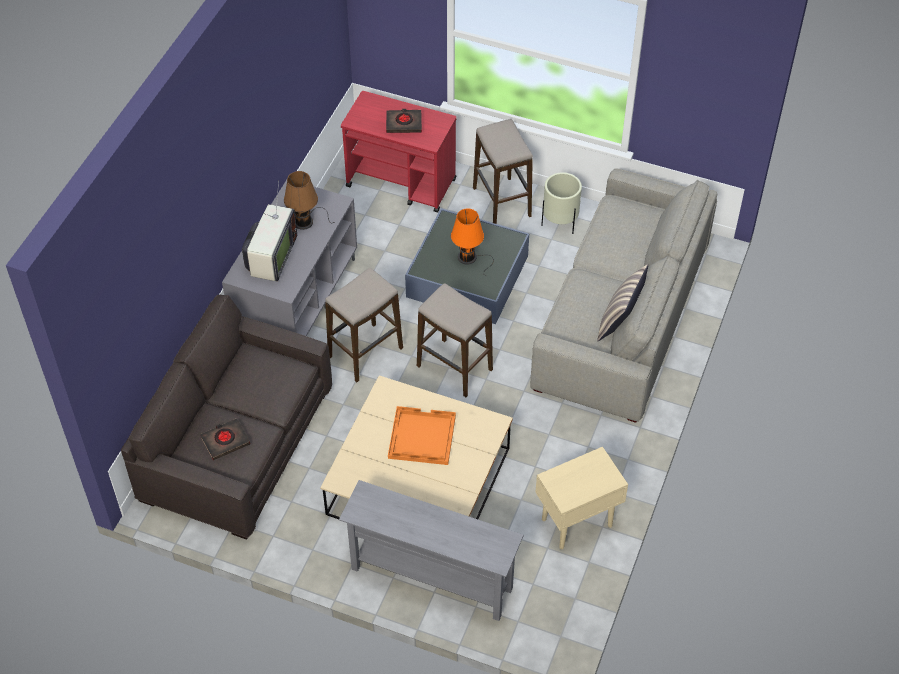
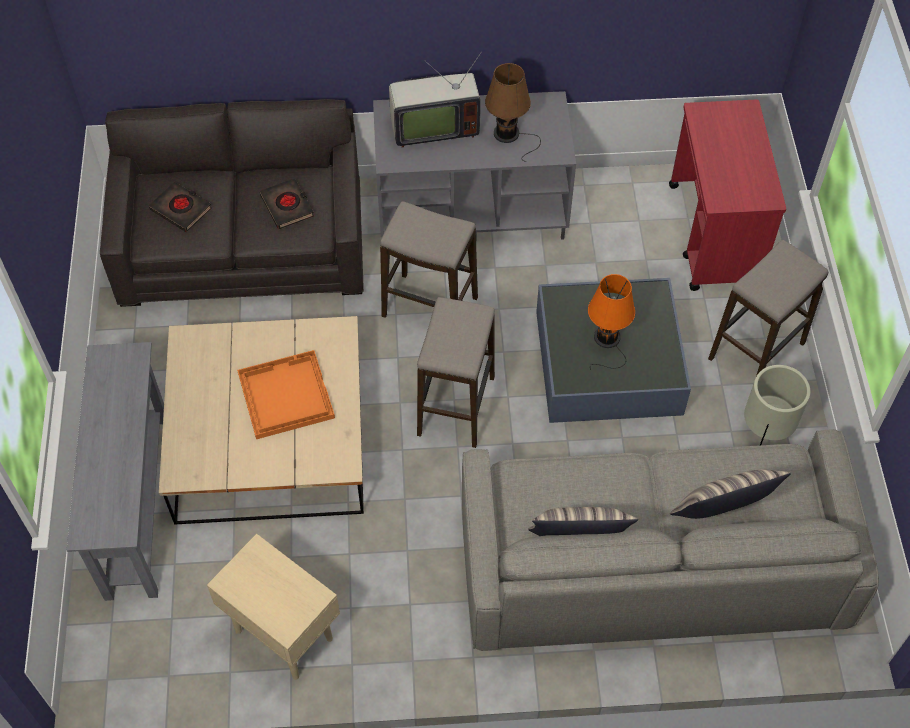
camera: 65 degrees right, 5 degrees up
black book [386,109,422,133] -> black book moved to [260,178,314,229]
none -> pillow [670,469,791,519]

